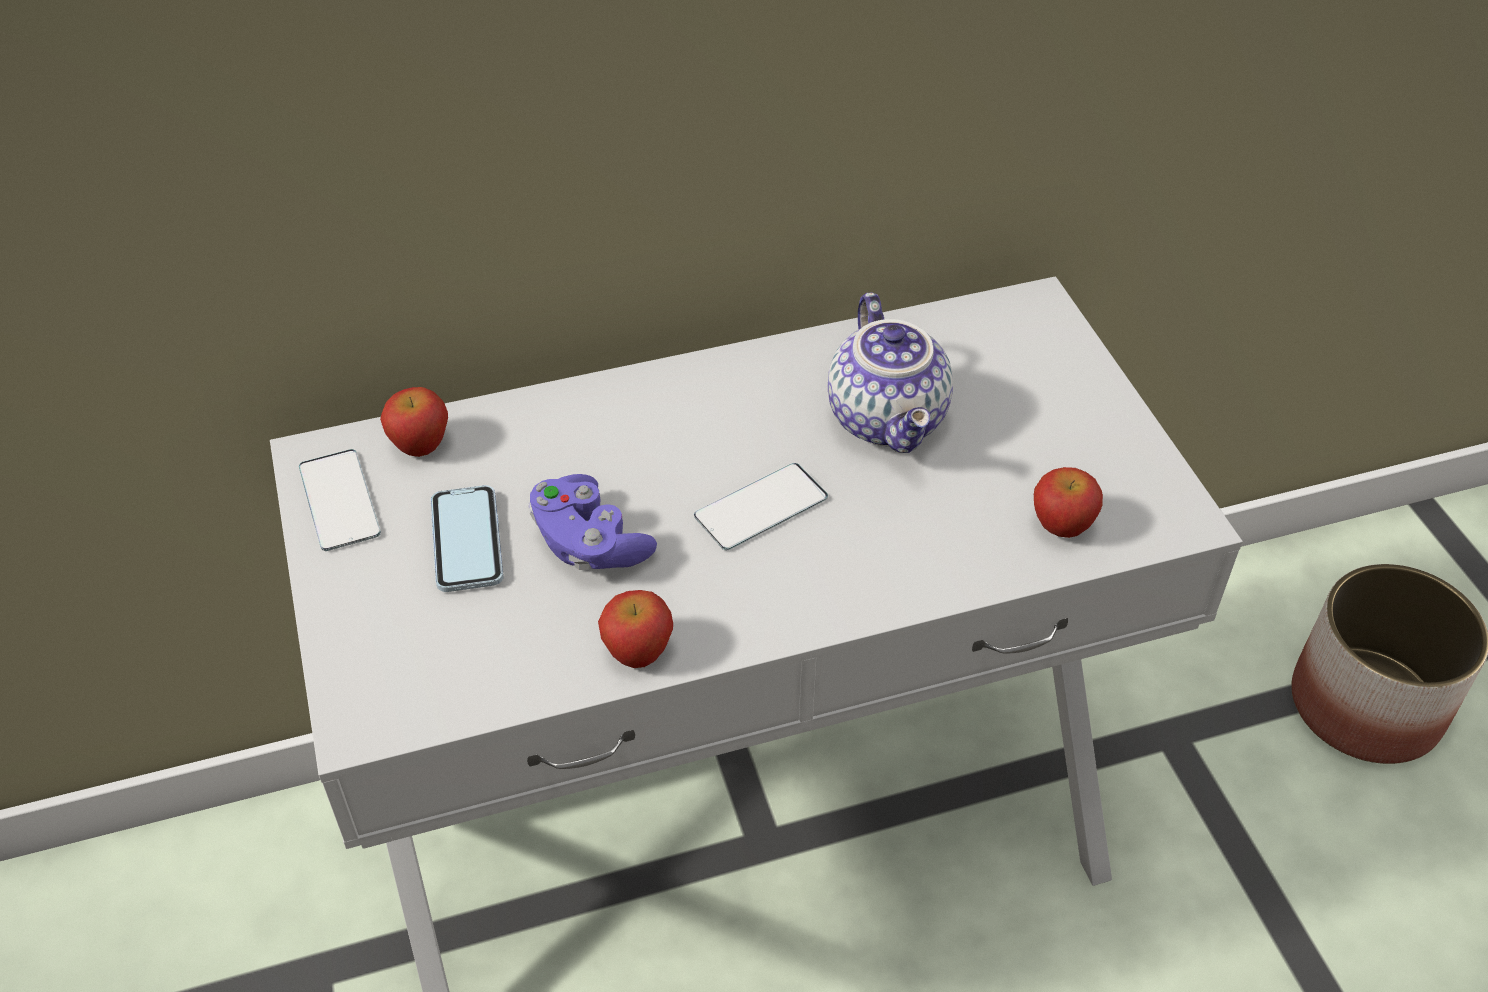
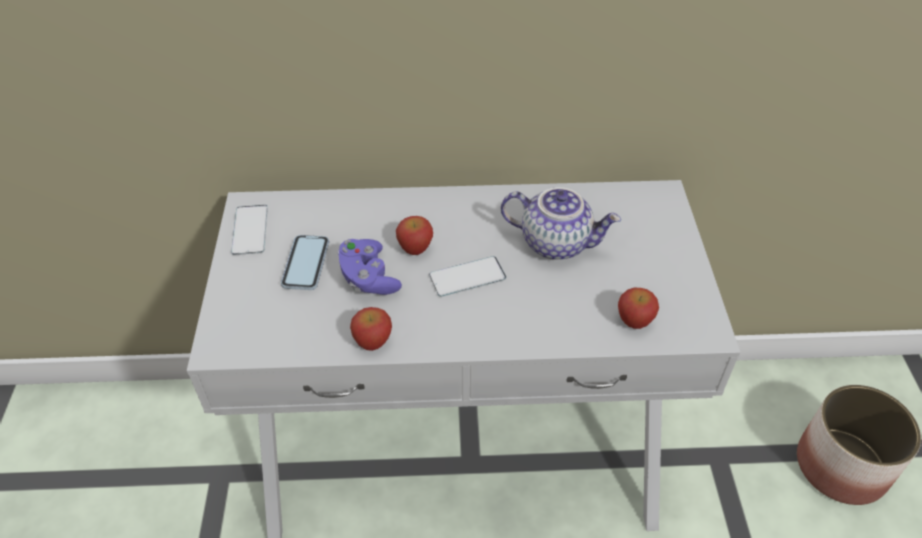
camera: 15 degrees right, 0 degrees up
apple [380,387,448,457] -> apple moved to [396,216,433,255]
teapot [828,292,953,453] -> teapot turned 75 degrees counterclockwise [501,187,621,260]

